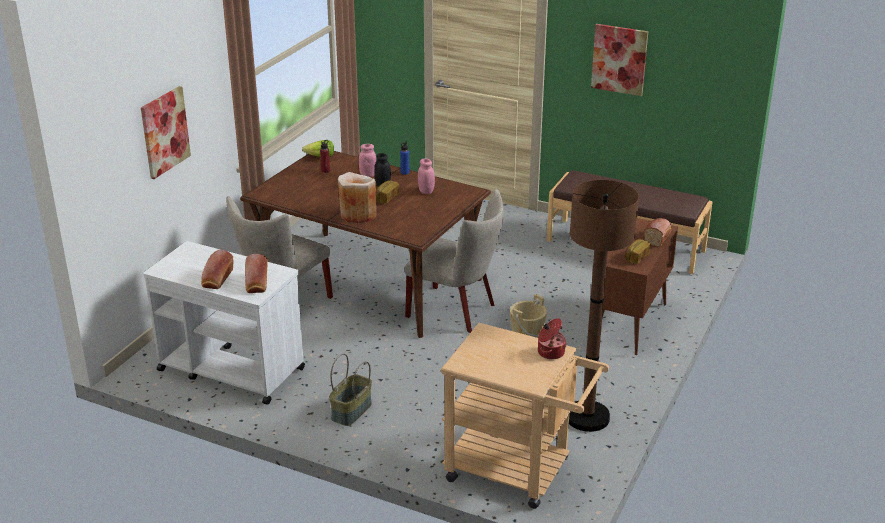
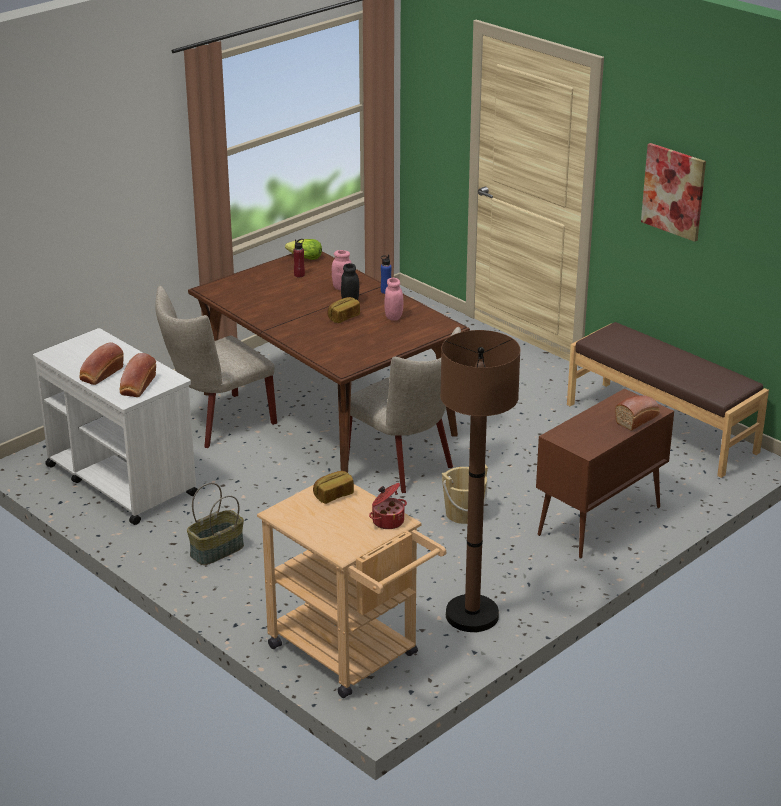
camera: 20 degrees right, 0 degrees up
picture [141,86,191,179] -> none
beige vase [338,172,376,223] -> none
bread [625,239,651,264] -> bread moved to [313,471,354,504]

